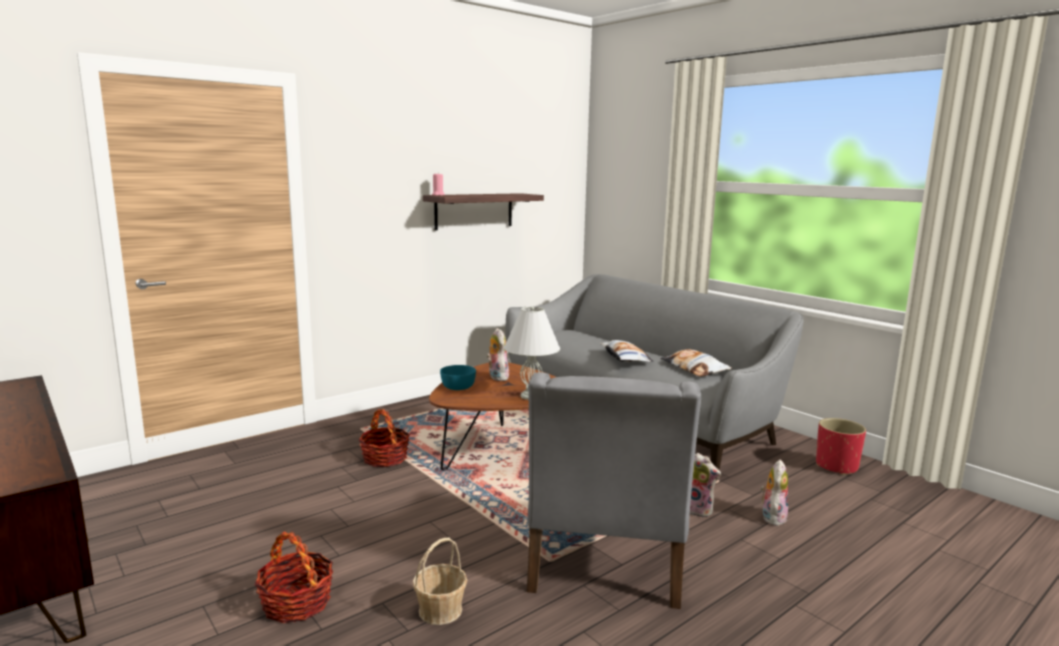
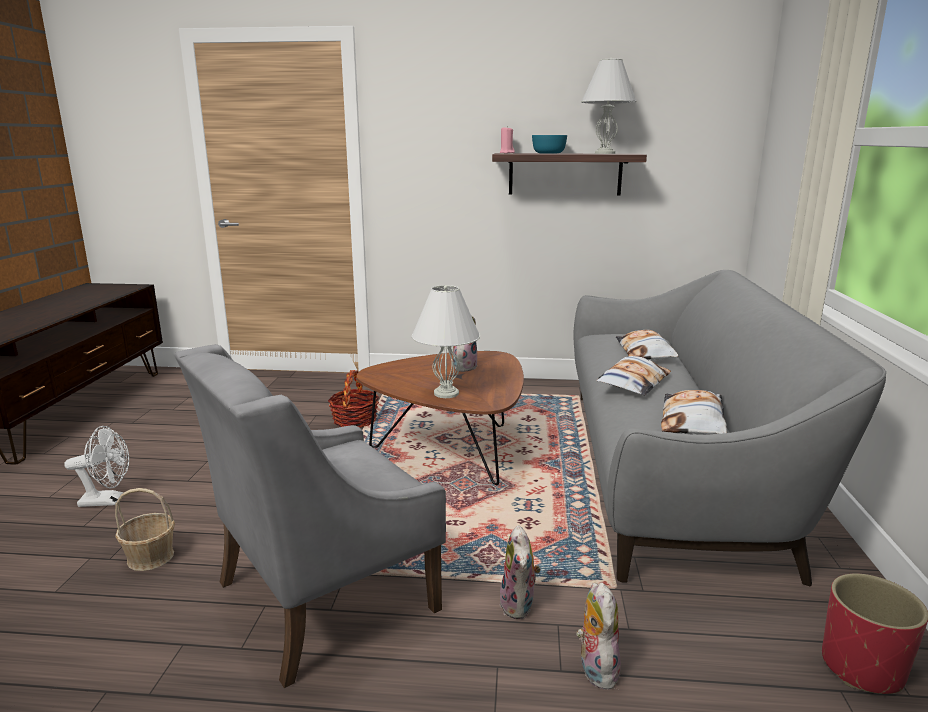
camera: 45 degrees right, 5 degrees up
basket [255,531,333,623] -> white fan [64,426,129,507]
turquoise bowl [440,365,476,390] -> turquoise bowl moved to [532,135,567,154]
plush toy [761,460,788,526] -> plush toy turned 75 degrees counterclockwise [576,582,621,690]
none -> white table lamp [581,58,636,154]
none -> pillow [616,330,679,360]

